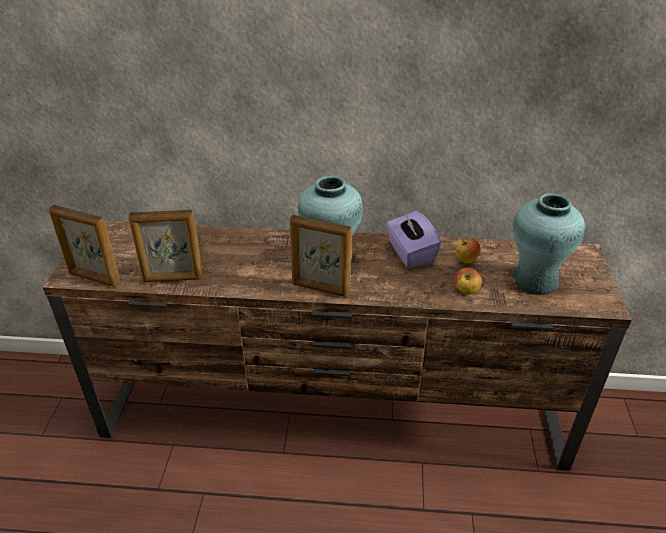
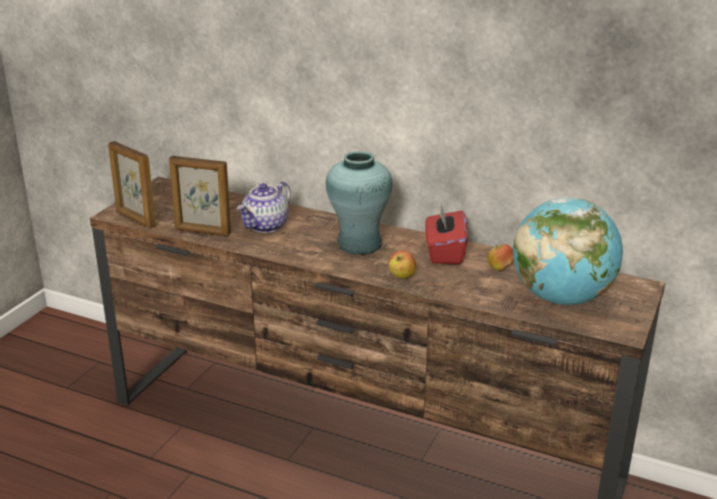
camera: 20 degrees right, 10 degrees down
picture frame [290,215,352,297] -> none
purple tissue box [386,211,441,268] -> red tissue box [425,204,468,264]
apple [454,267,482,294] -> apple moved to [388,250,416,279]
turquoise vase [513,194,585,295] -> globe [513,197,623,305]
none -> teapot [237,182,291,233]

